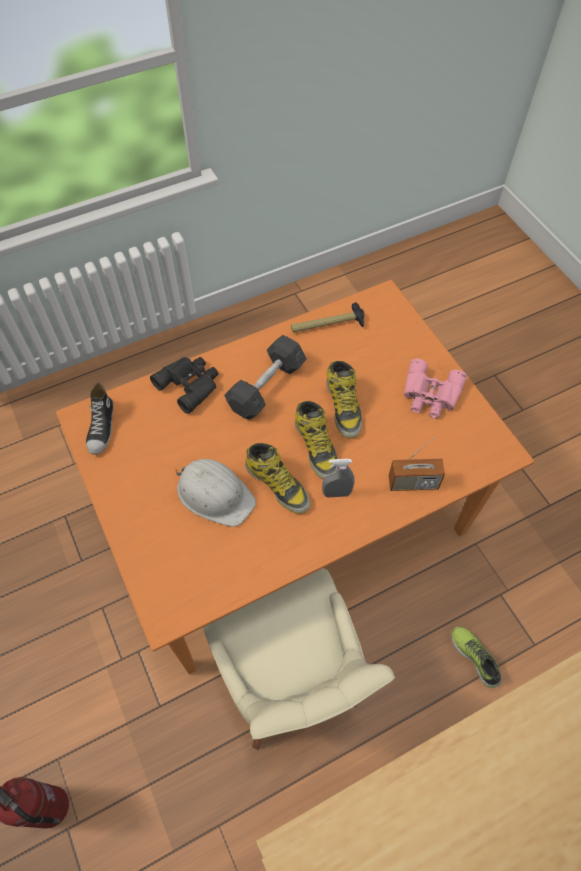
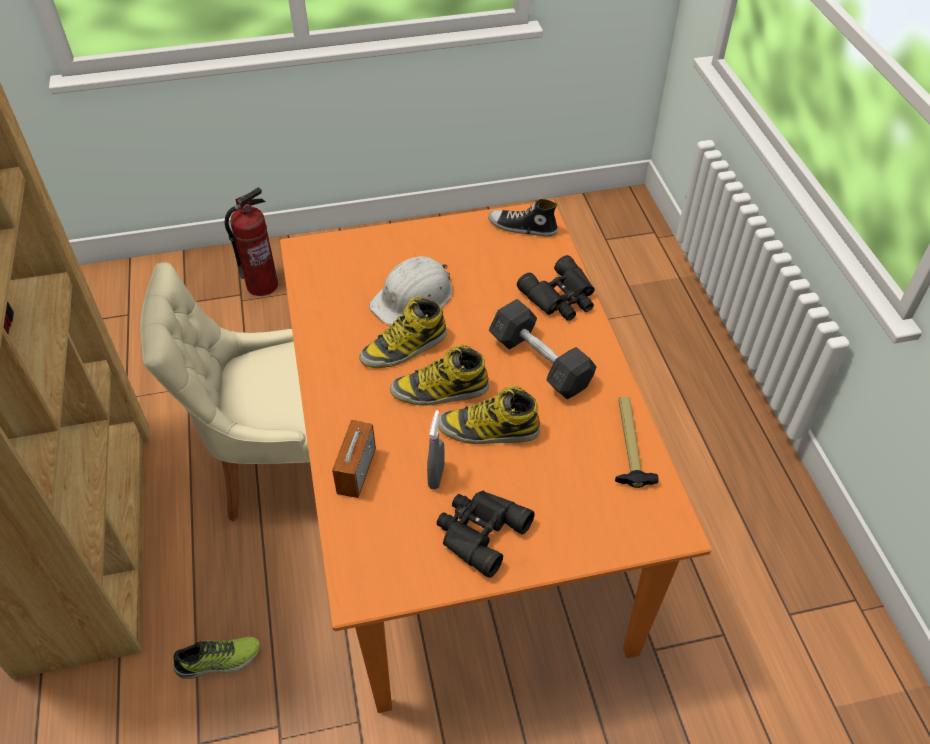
camera: 105 degrees right, 10 degrees down
grey spray bottle [322,459,354,498] -> grey spray bottle moved to [427,410,445,490]
pink binoculars [404,359,467,419] -> black binoculars [437,491,535,578]

